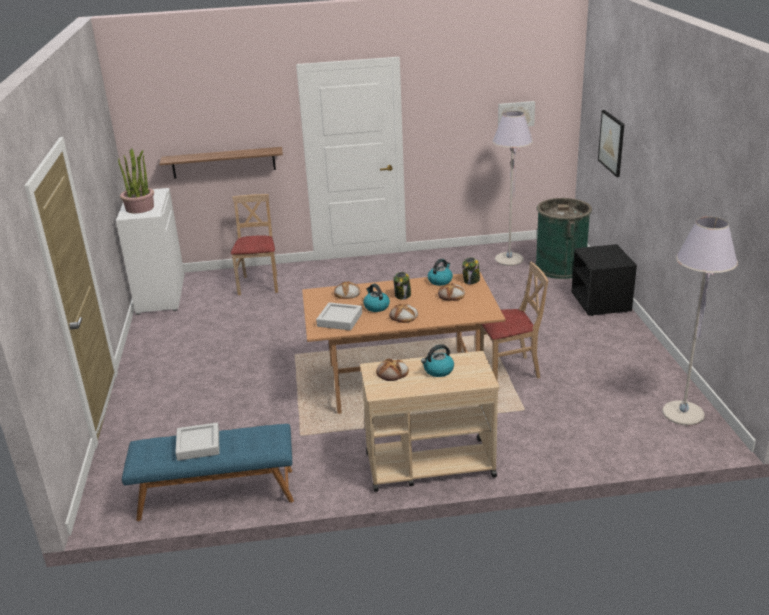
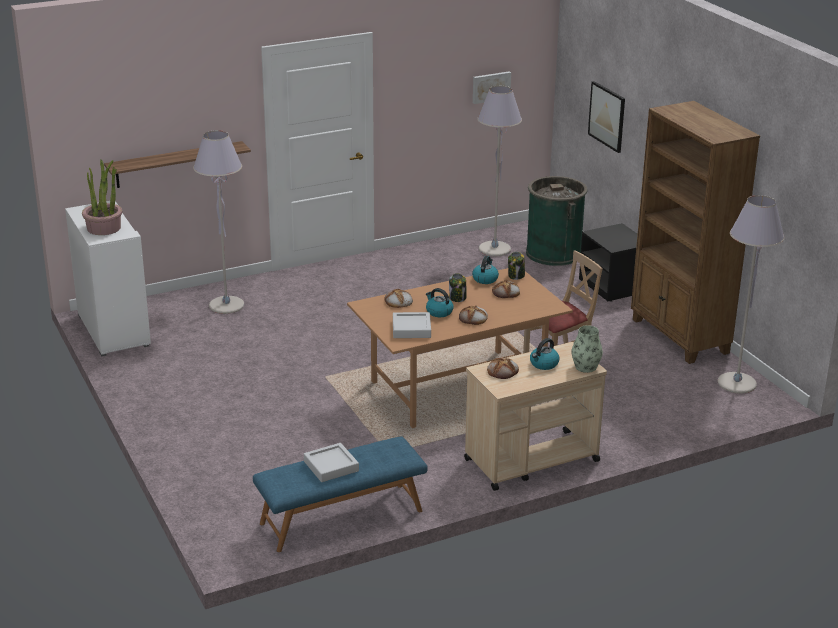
camera: 20 degrees left, 0 degrees up
beige chair [231,194,278,295] -> grey floor lamp [193,130,244,314]
none -> vase [571,325,603,373]
none -> brown bookcase [631,101,760,364]

